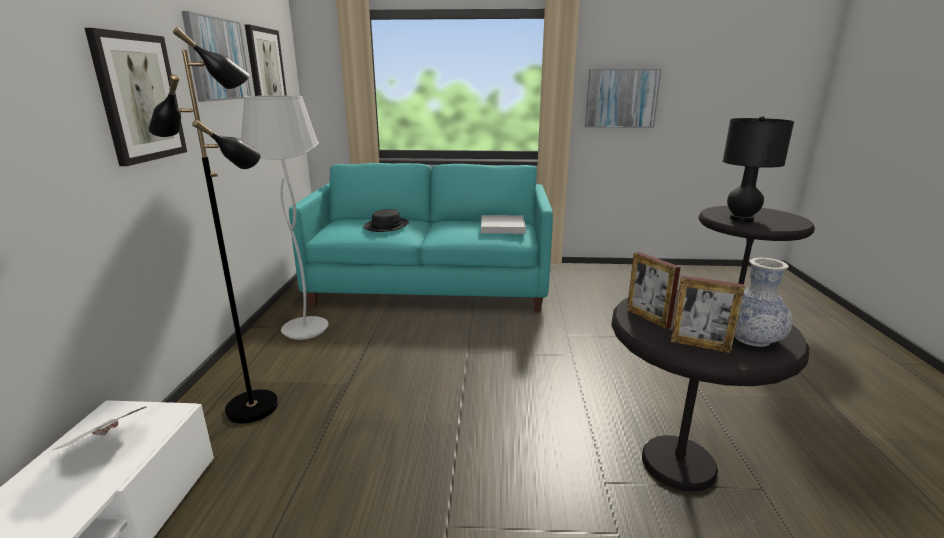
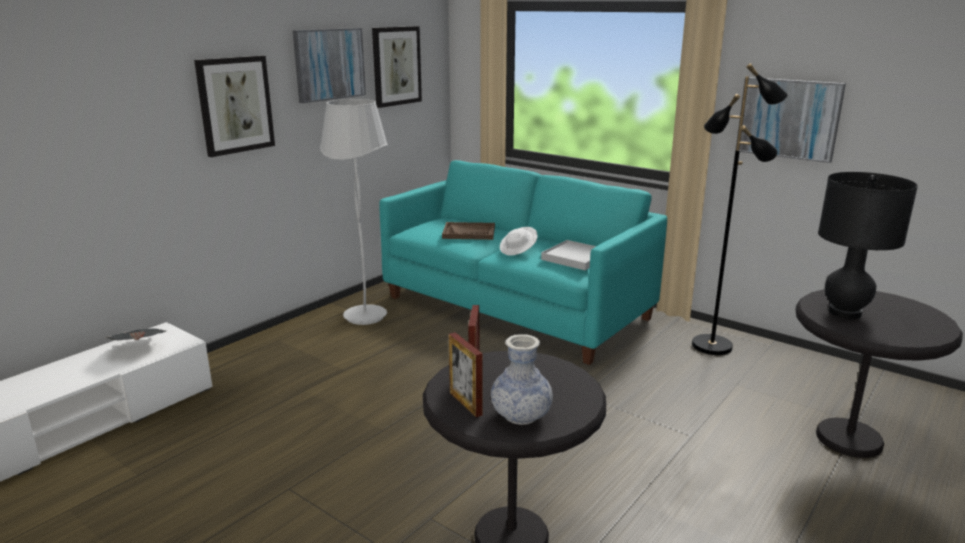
camera: 35 degrees right, 0 degrees up
black floor lamp [148,27,278,424] -> black floor lamp moved to [692,63,788,355]
black hat [364,209,409,232] -> brown tray [442,222,495,240]
none -> white hat [500,227,538,256]

